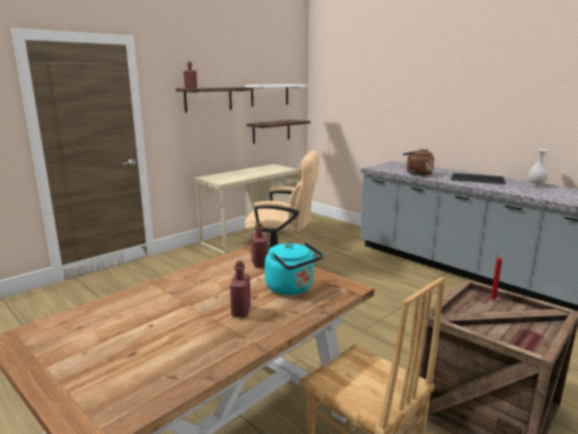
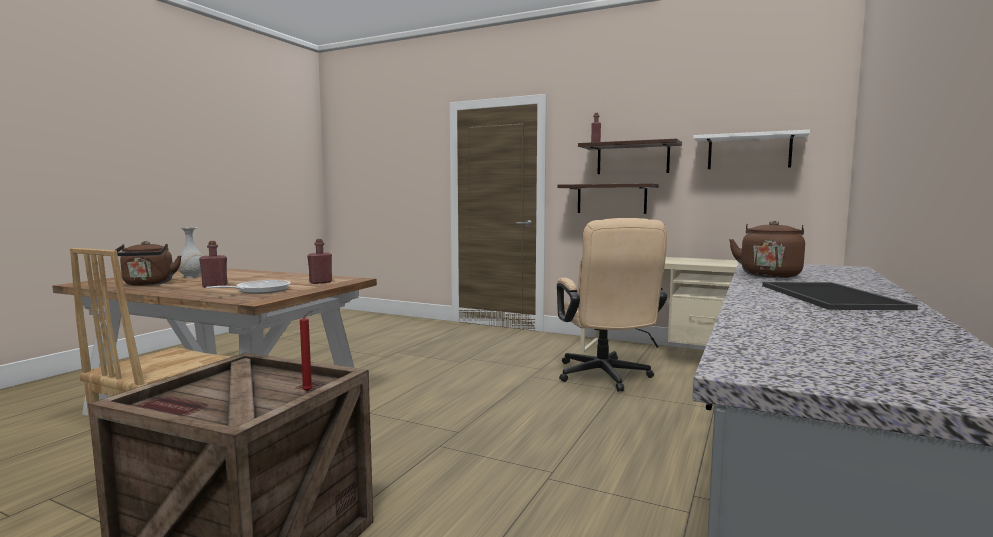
camera: 70 degrees right, 10 degrees down
shelf [247,120,311,144] -> shelf moved to [558,183,659,214]
turquoise kettle [265,242,323,295] -> frying pan [205,280,291,294]
white vase [528,149,548,186] -> white vase moved to [178,227,202,278]
none -> brown kettle [115,241,182,286]

